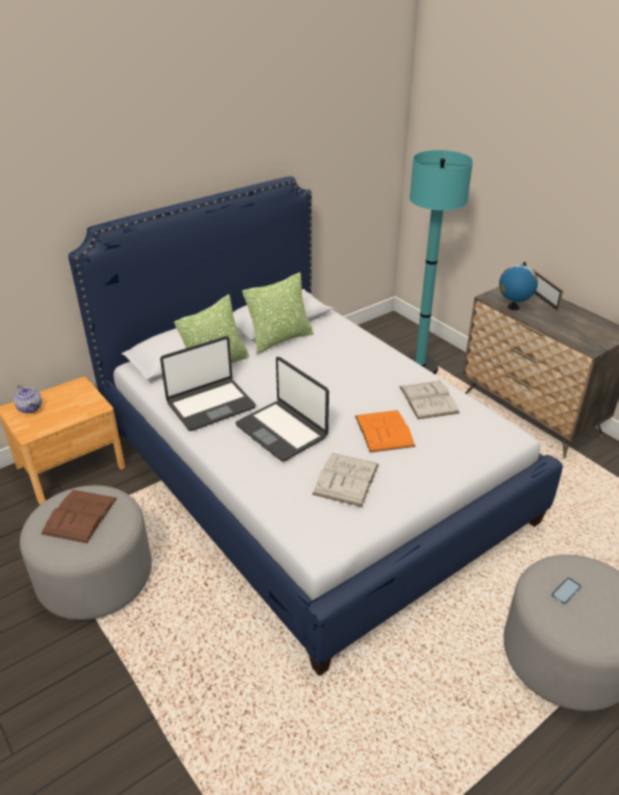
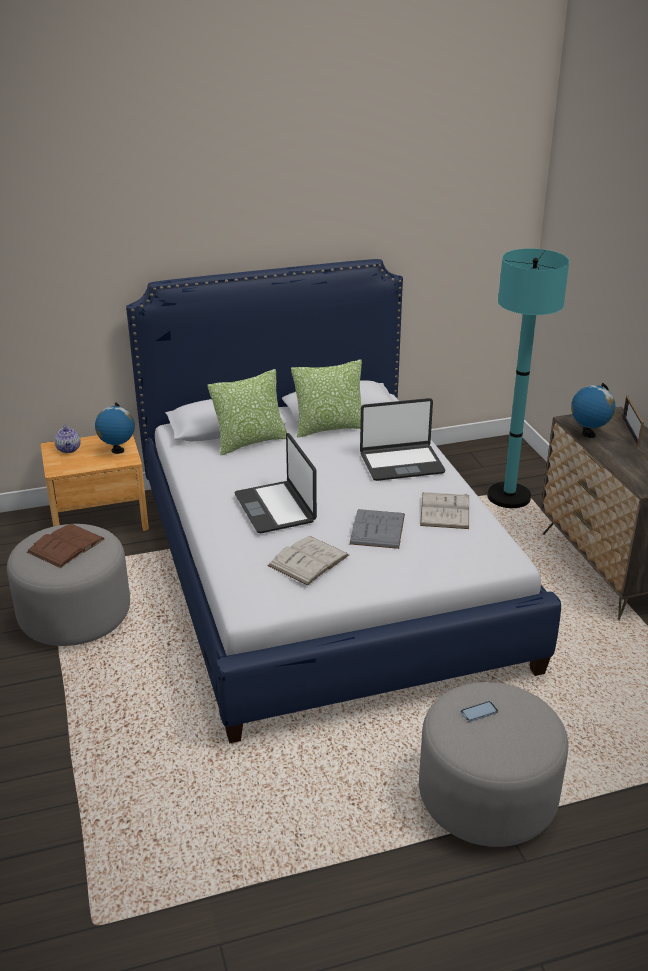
camera: 20 degrees right, 5 degrees down
laptop [160,336,256,431] -> laptop moved to [360,398,445,481]
orange book [355,410,416,453] -> grey book [349,509,405,549]
none -> globe [95,403,135,454]

